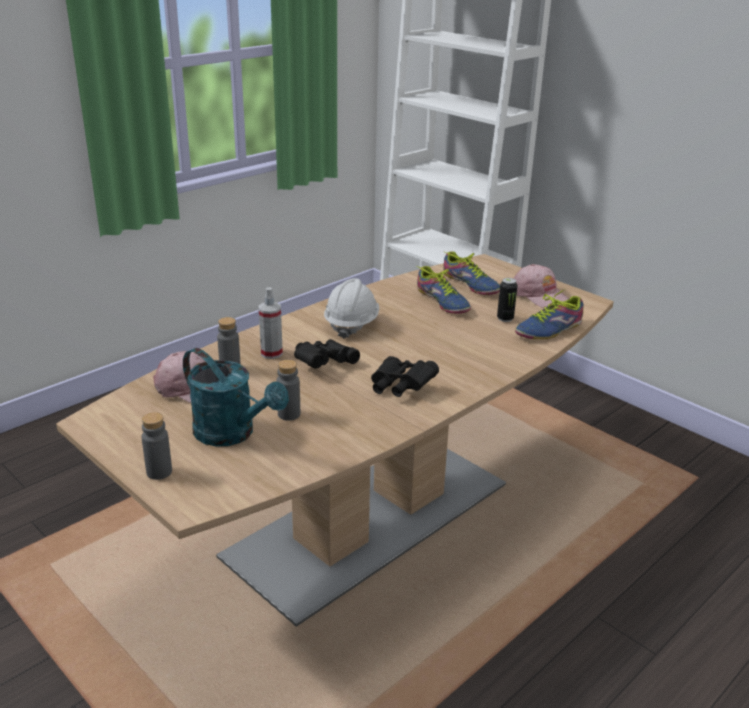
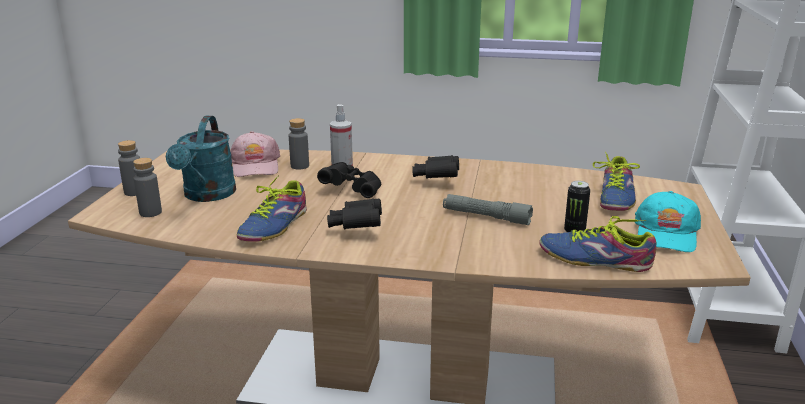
camera: 55 degrees right, 5 degrees down
grey bottle [276,360,300,421] -> grey bottle moved to [133,158,162,217]
white hard hat [324,278,379,339] -> black binoculars [412,155,459,178]
shoe [417,266,471,314] -> shoe moved to [237,175,307,242]
pink cap [513,264,569,308] -> turquoise cap [635,191,701,252]
none -> grey flashlight [443,194,533,225]

